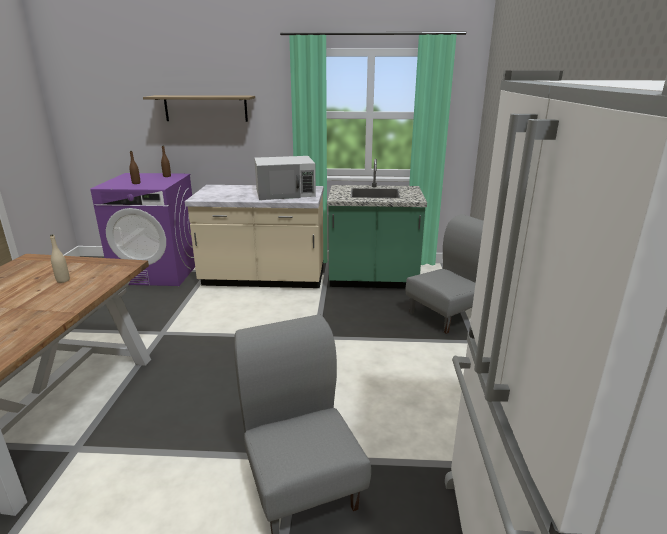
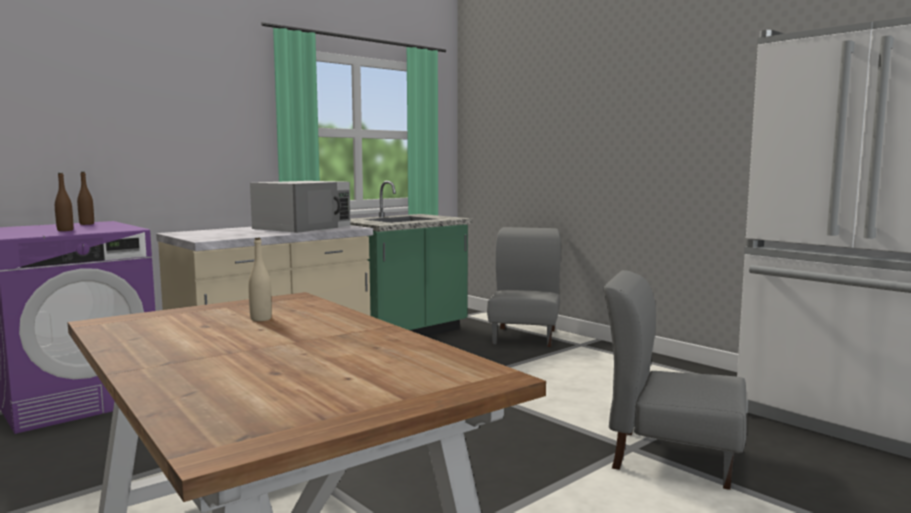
camera: 45 degrees left, 15 degrees down
shelf [143,95,255,122] -> none

